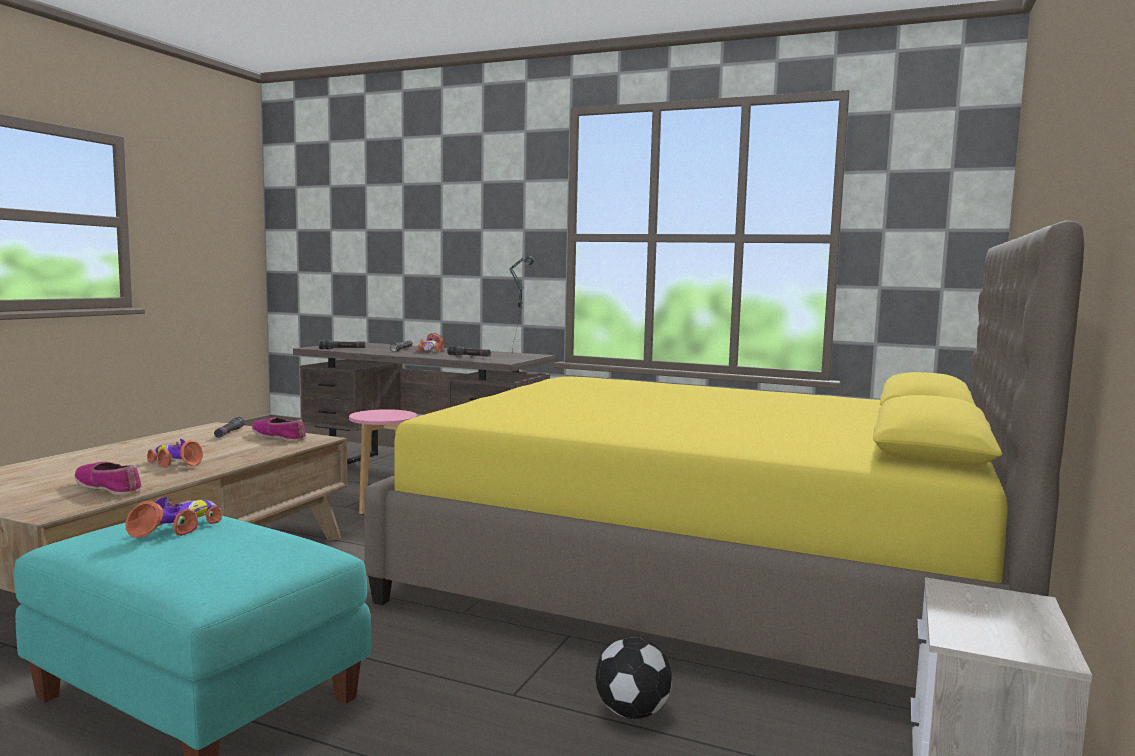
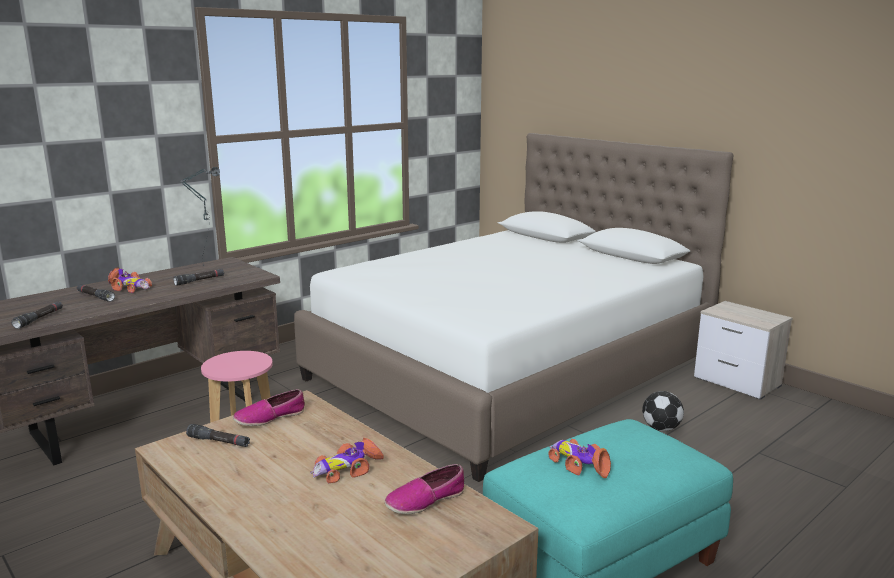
camera: 65 degrees left, 10 degrees up
yellow bed [364,221,1084,688] -> white bed [294,133,733,482]

